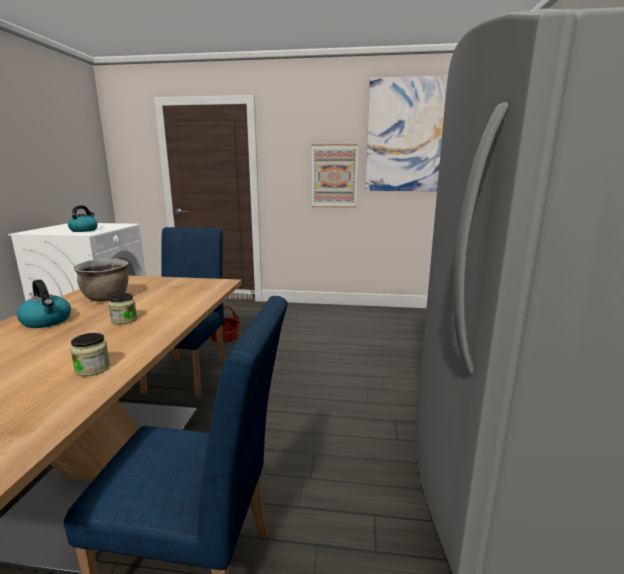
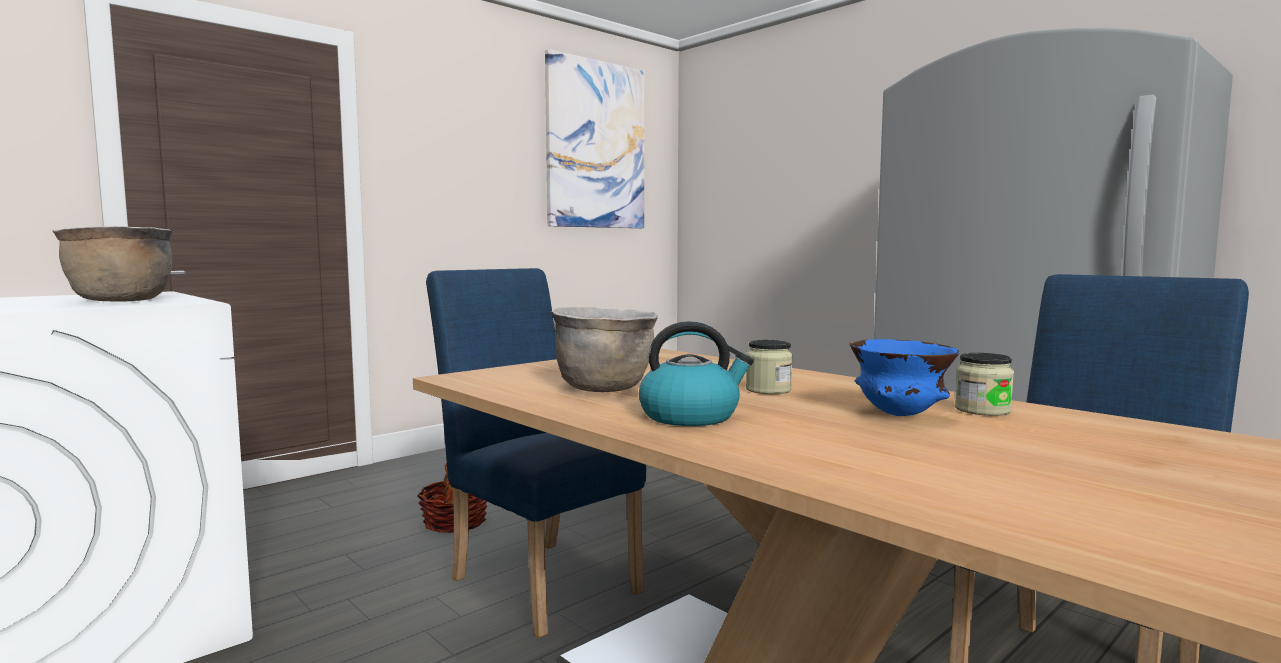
camera: 50 degrees left, 10 degrees down
kettle [68,205,98,232] -> brown cooking pot [53,226,173,301]
picture [312,144,358,208] -> none
none -> blue bowl [850,339,960,416]

